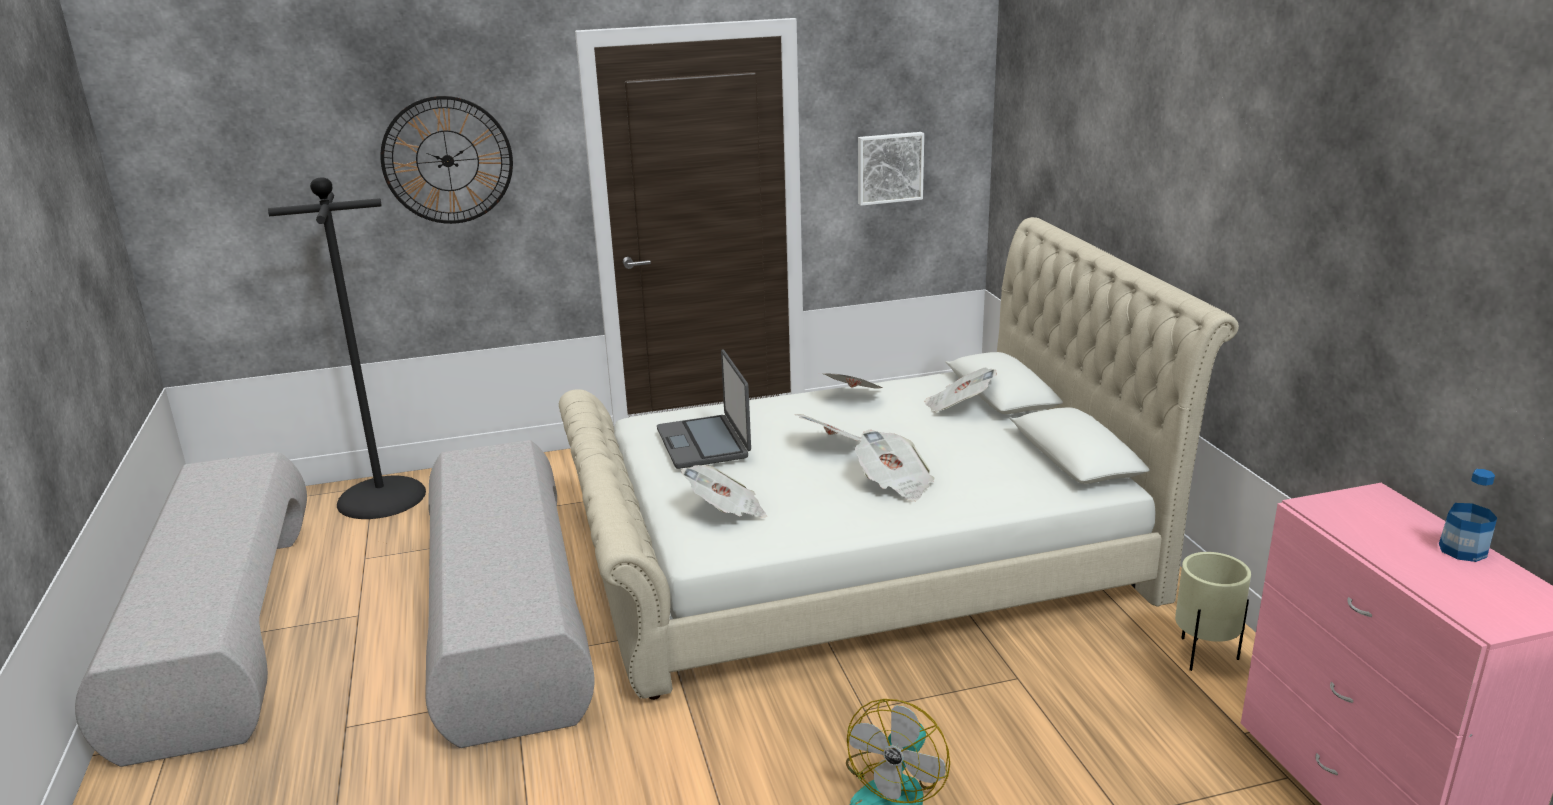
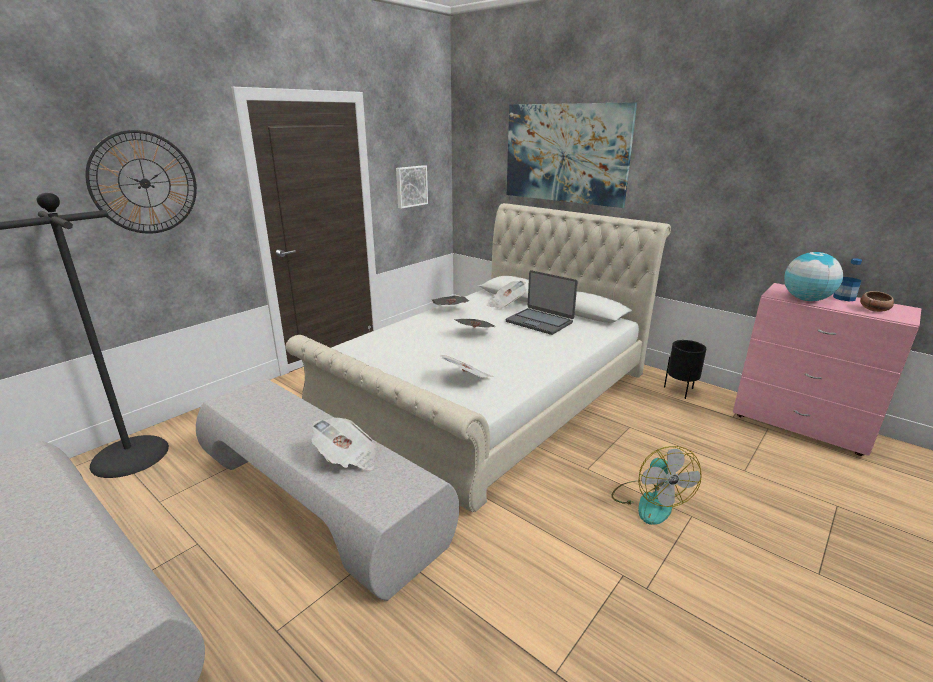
camera: 35 degrees left, 0 degrees up
laptop [657,349,751,469] -> laptop moved to [506,270,578,335]
newspaper [855,430,935,502] -> newspaper moved to [311,418,377,471]
beige planter [1175,552,1251,671] -> black planter [664,340,706,399]
none -> picture [507,102,637,208]
none -> globe [784,252,843,301]
none -> bowl [860,291,894,312]

